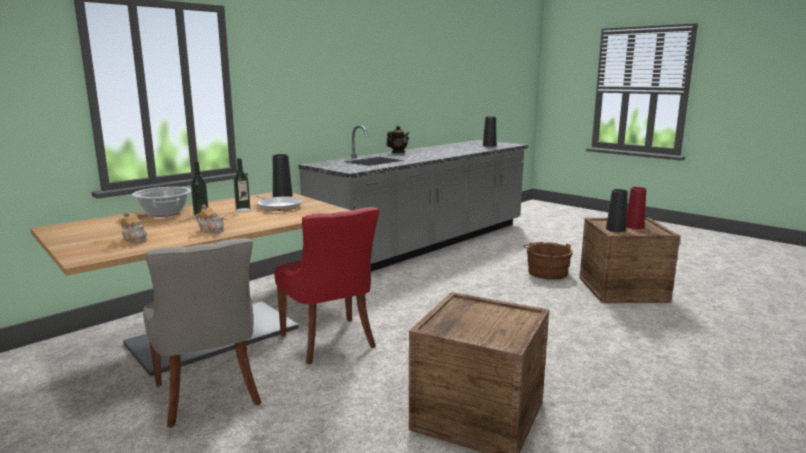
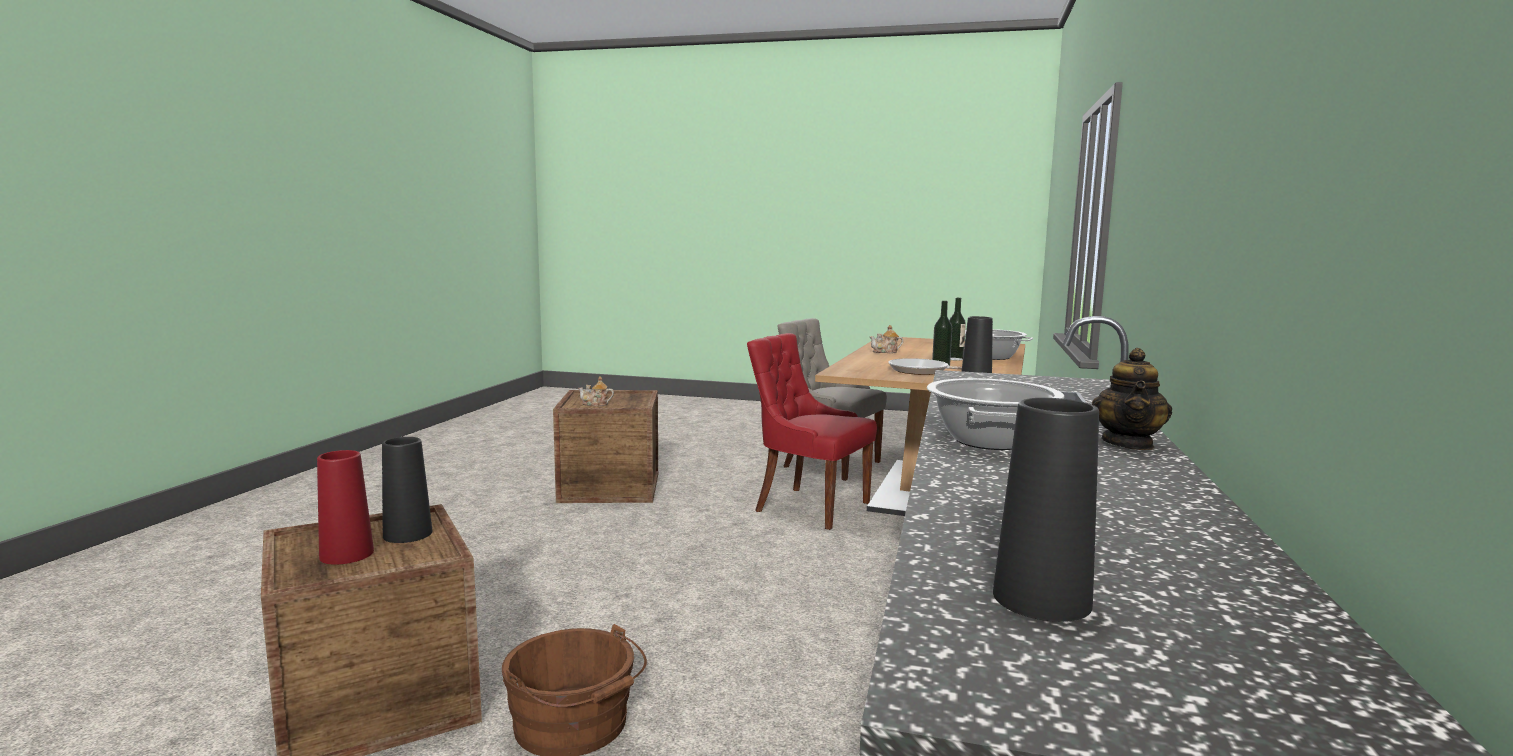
camera: 150 degrees right, 5 degrees down
teapot [120,211,147,243] -> teapot moved to [578,376,614,406]
none -> cooking pot [927,378,1064,450]

